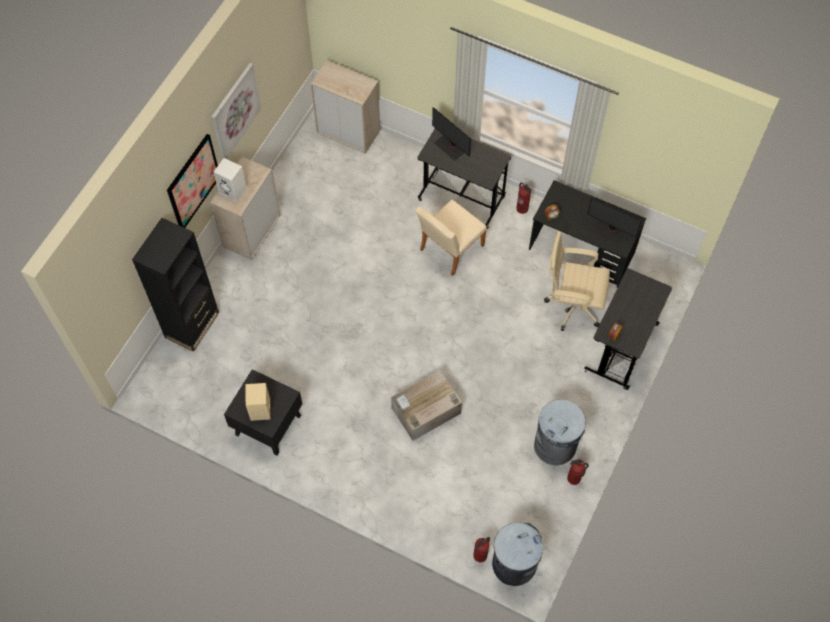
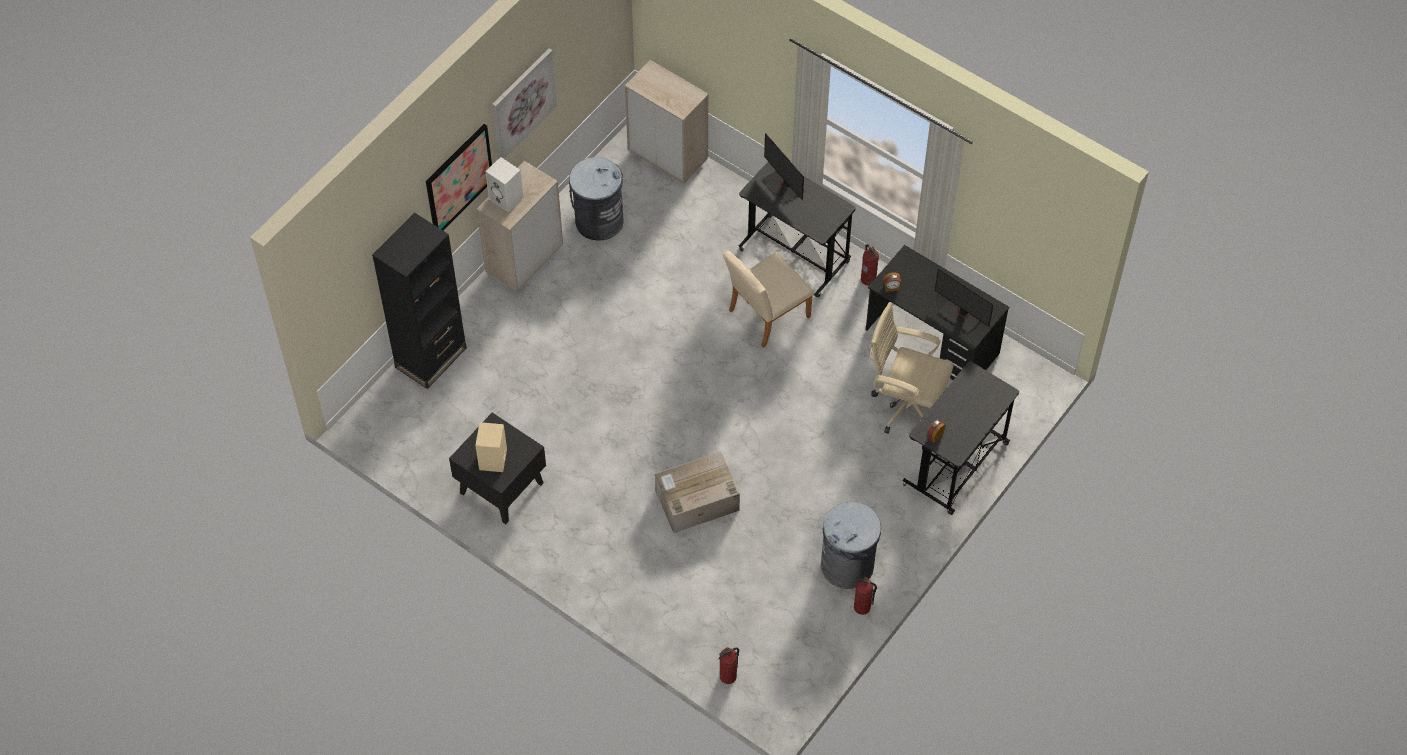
camera: 10 degrees right, 5 degrees down
grey trash can [492,522,543,586] -> grey trash can moved to [569,157,624,241]

